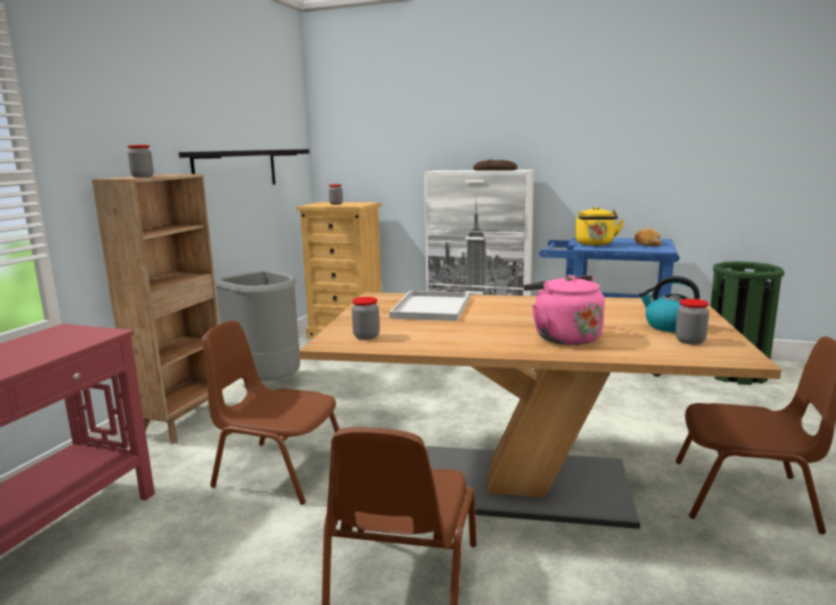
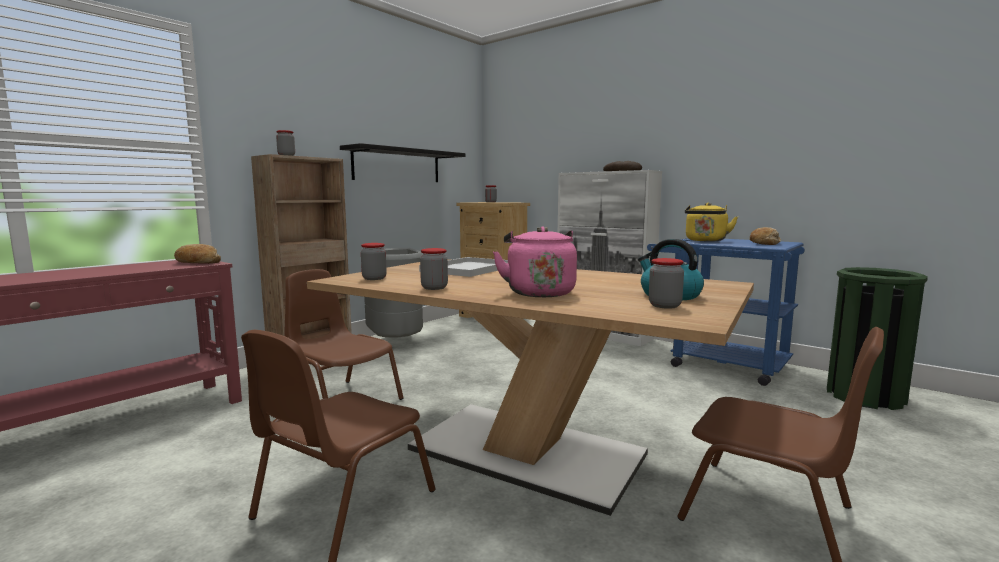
camera: 20 degrees right, 5 degrees down
none -> bread [174,244,221,264]
none -> jar [420,248,448,290]

